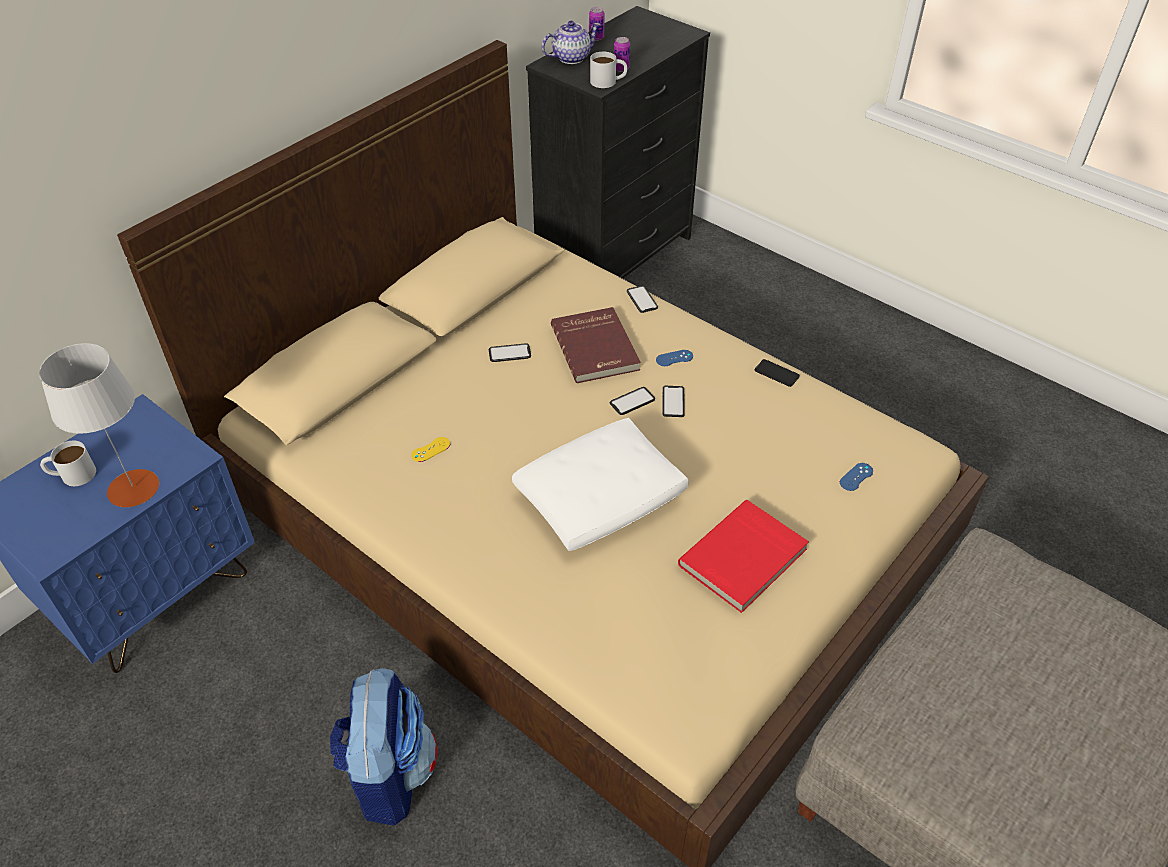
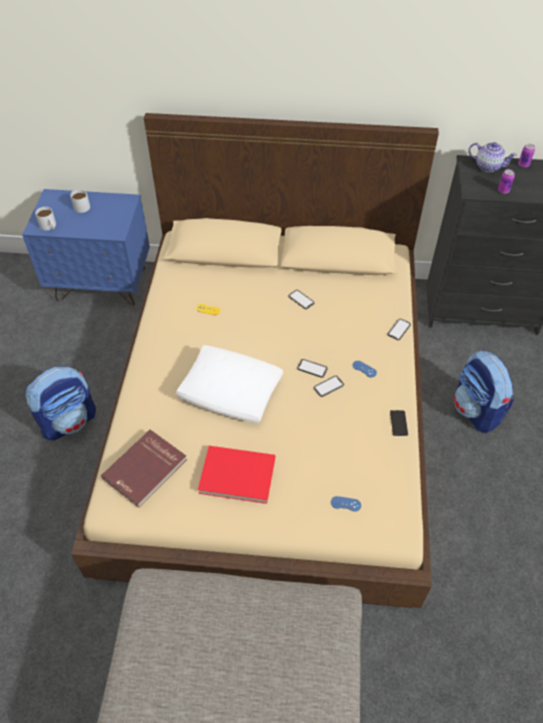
camera: 55 degrees right, 5 degrees up
grey table lamp [39,343,159,507] -> none
red book [551,307,641,383] -> red book moved to [101,430,187,508]
white mug [590,52,627,88] -> white mug moved to [35,207,56,230]
none -> backpack [454,350,514,433]

